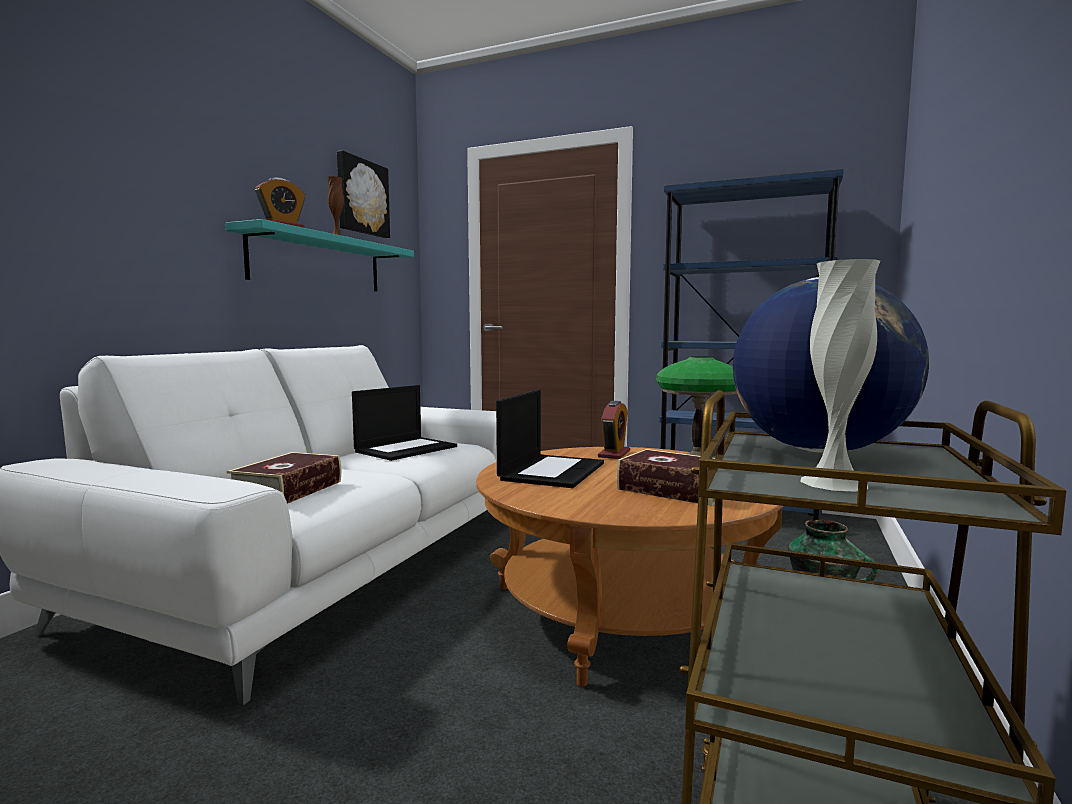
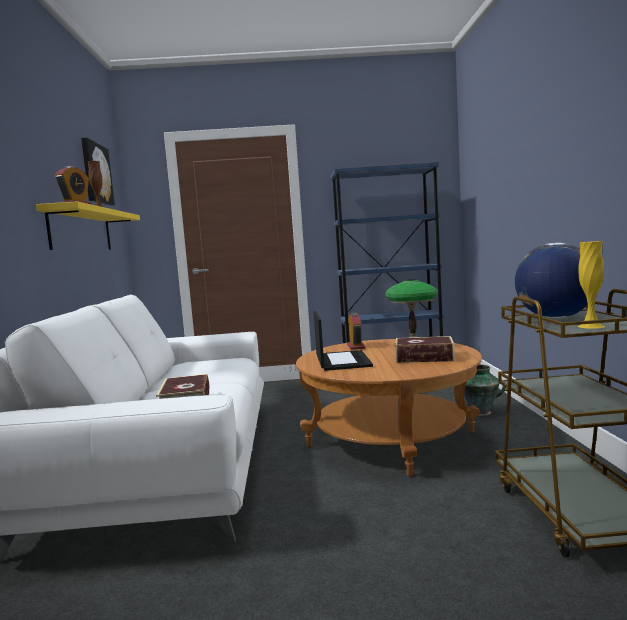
camera: 25 degrees left, 0 degrees up
turquoise shelf [225,219,414,291] -> yellow shelf [36,201,140,250]
laptop [352,385,457,461] -> none
white vase [800,259,880,492] -> yellow vase [578,241,605,329]

